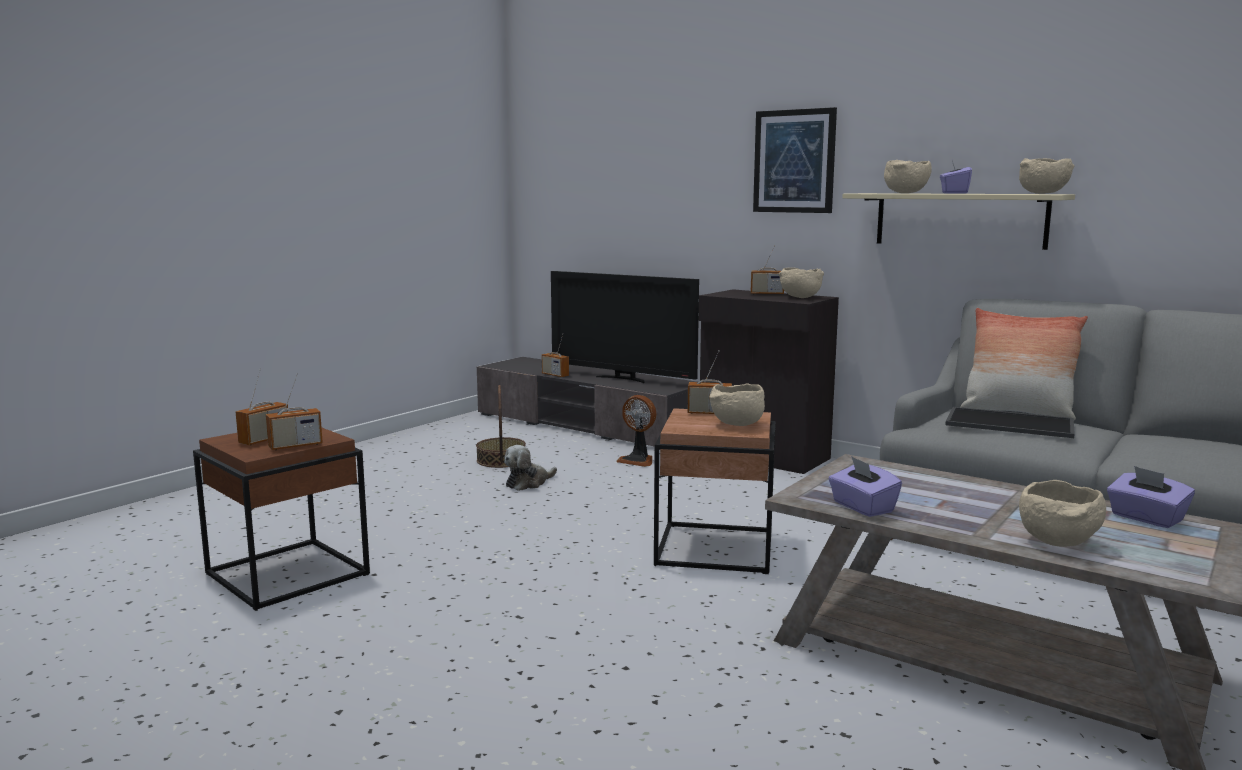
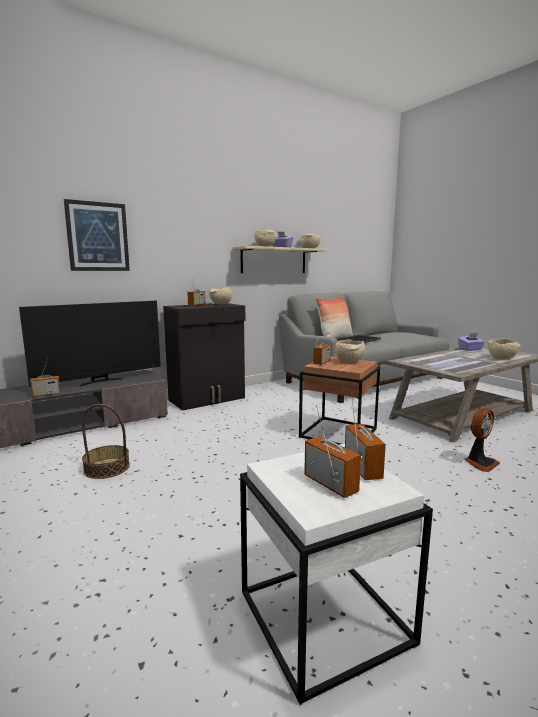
camera: 70 degrees left, 0 degrees up
brown side table [193,428,370,611] -> white side table [240,444,433,705]
plush toy [504,445,557,491] -> none
fan [616,395,656,467] -> fan moved to [464,408,500,472]
picture [753,107,837,213] -> picture moved to [64,199,130,271]
purple tissue box [828,456,902,517] -> none

